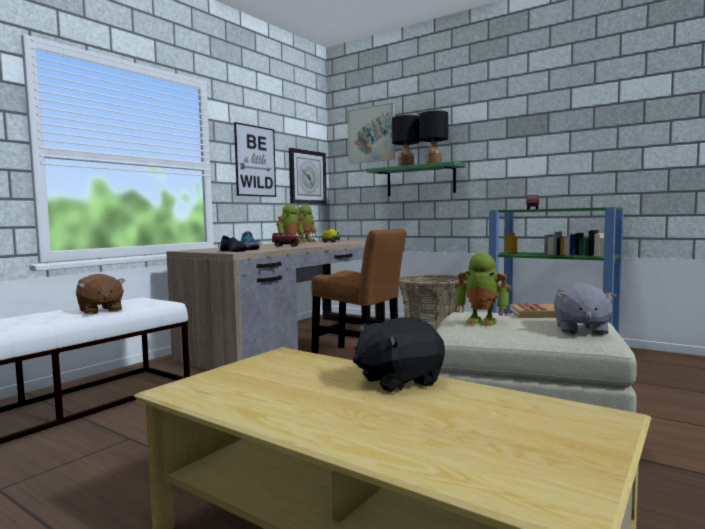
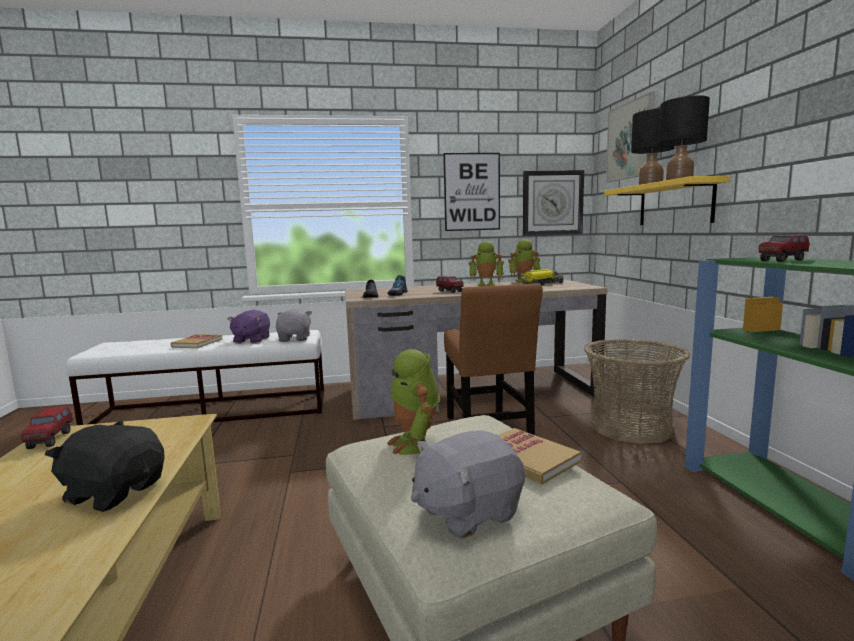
camera: 45 degrees right, 5 degrees up
brown plush toy [76,274,125,315] -> purple plush toy [227,310,270,343]
green shelf [366,161,466,196] -> yellow shelf [604,176,730,225]
none -> toy truck [20,406,73,449]
none -> book [171,334,222,348]
none -> grey plush toy [276,309,312,342]

